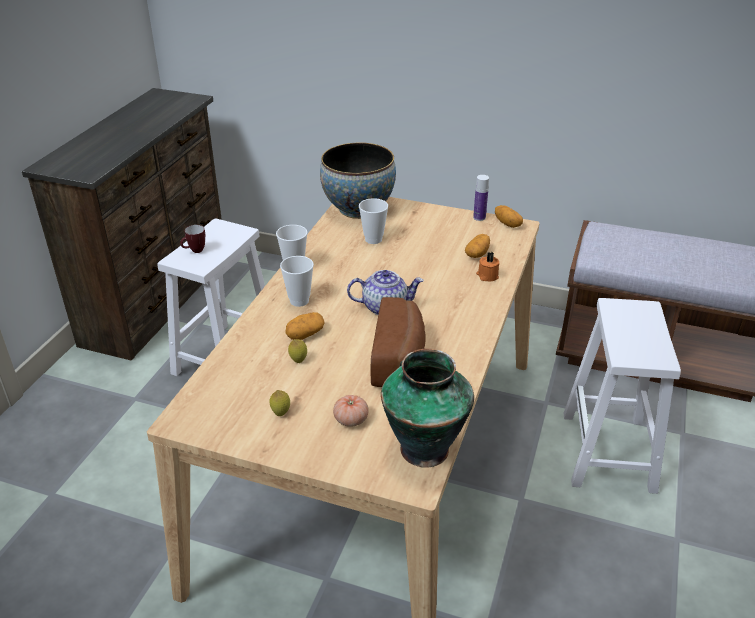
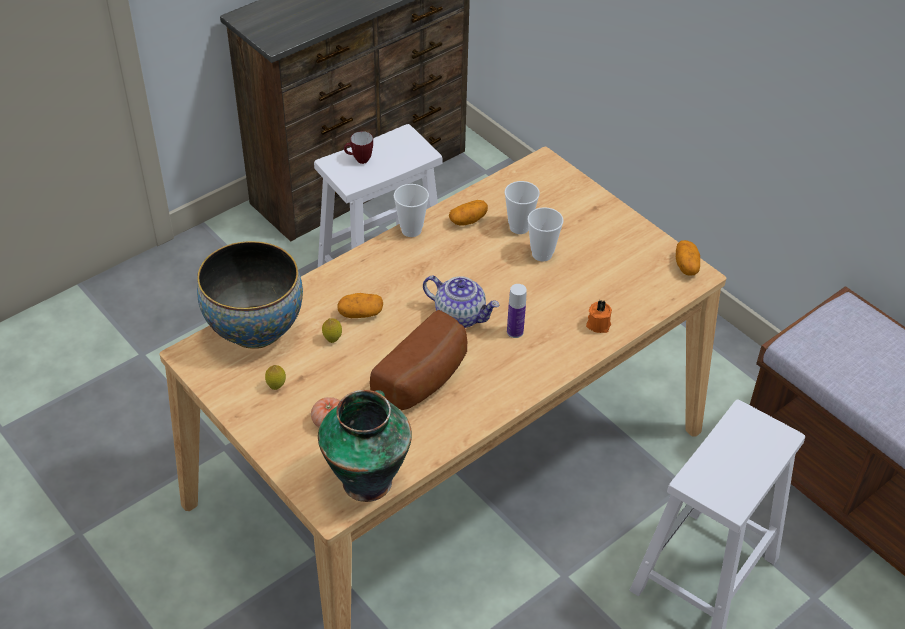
camera: 30 degrees right, 10 degrees up
cup [280,256,314,307] -> cup moved to [527,207,563,261]
bowl [320,142,396,219] -> bowl moved to [197,241,303,349]
potato [465,234,490,258] -> potato moved to [449,200,488,225]
bottle [473,175,489,221] -> bottle moved to [507,284,527,338]

